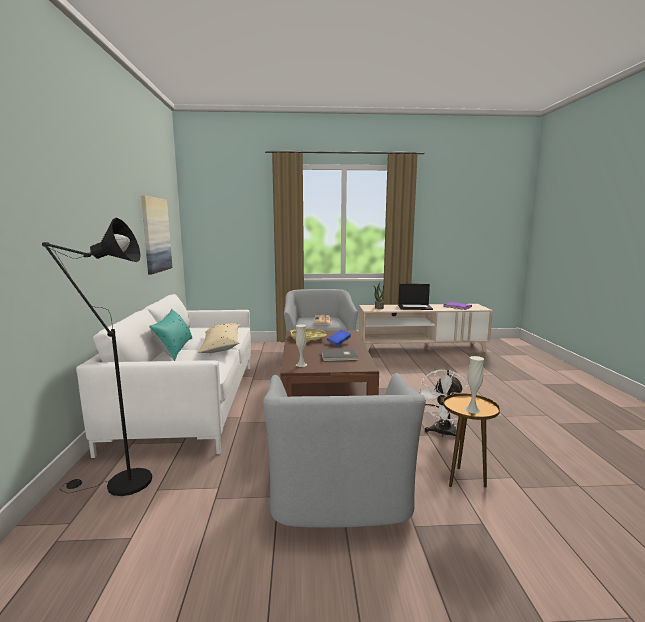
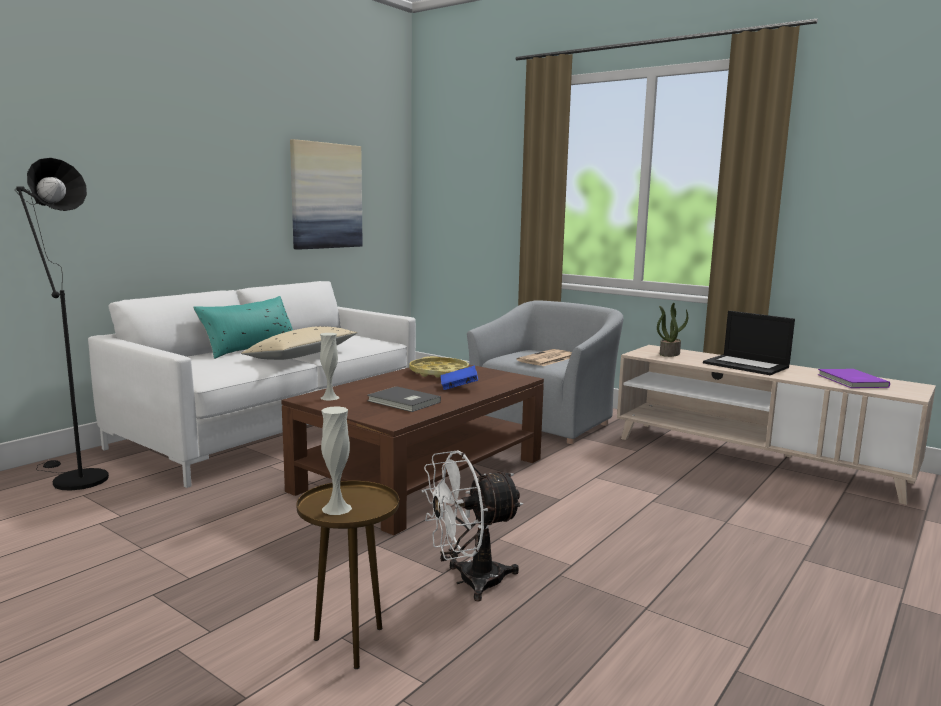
camera: 40 degrees right, 0 degrees up
grey armchair [263,373,426,528] -> none

